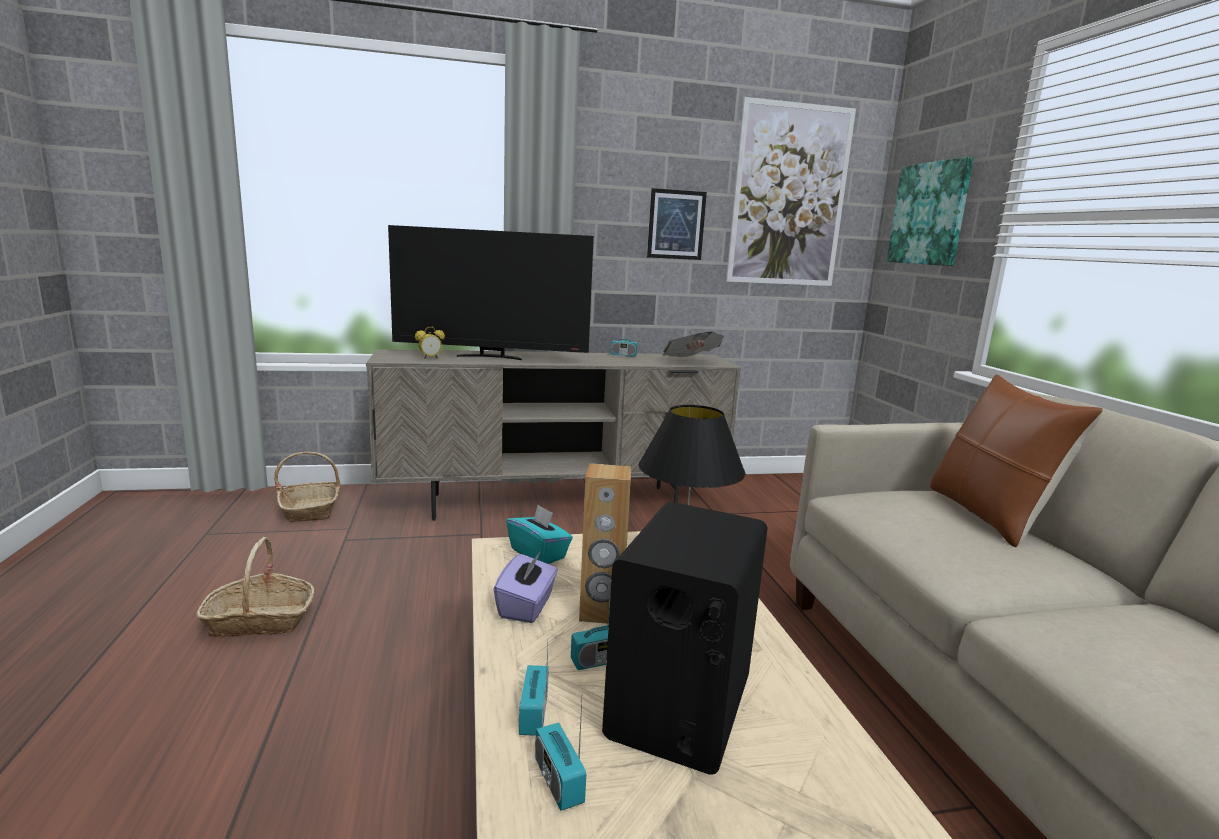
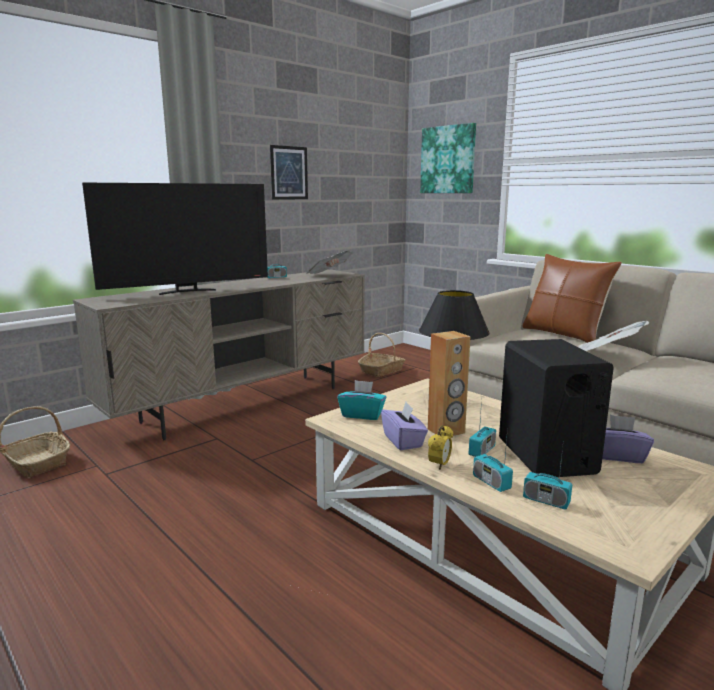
camera: 30 degrees left, 0 degrees up
basket [196,537,315,638] -> basket moved to [358,333,406,377]
alarm clock [415,327,445,359] -> alarm clock moved to [428,425,453,470]
picture [726,97,856,286] -> none
none -> newspaper [577,321,649,351]
none -> purple tissue box [602,415,654,463]

